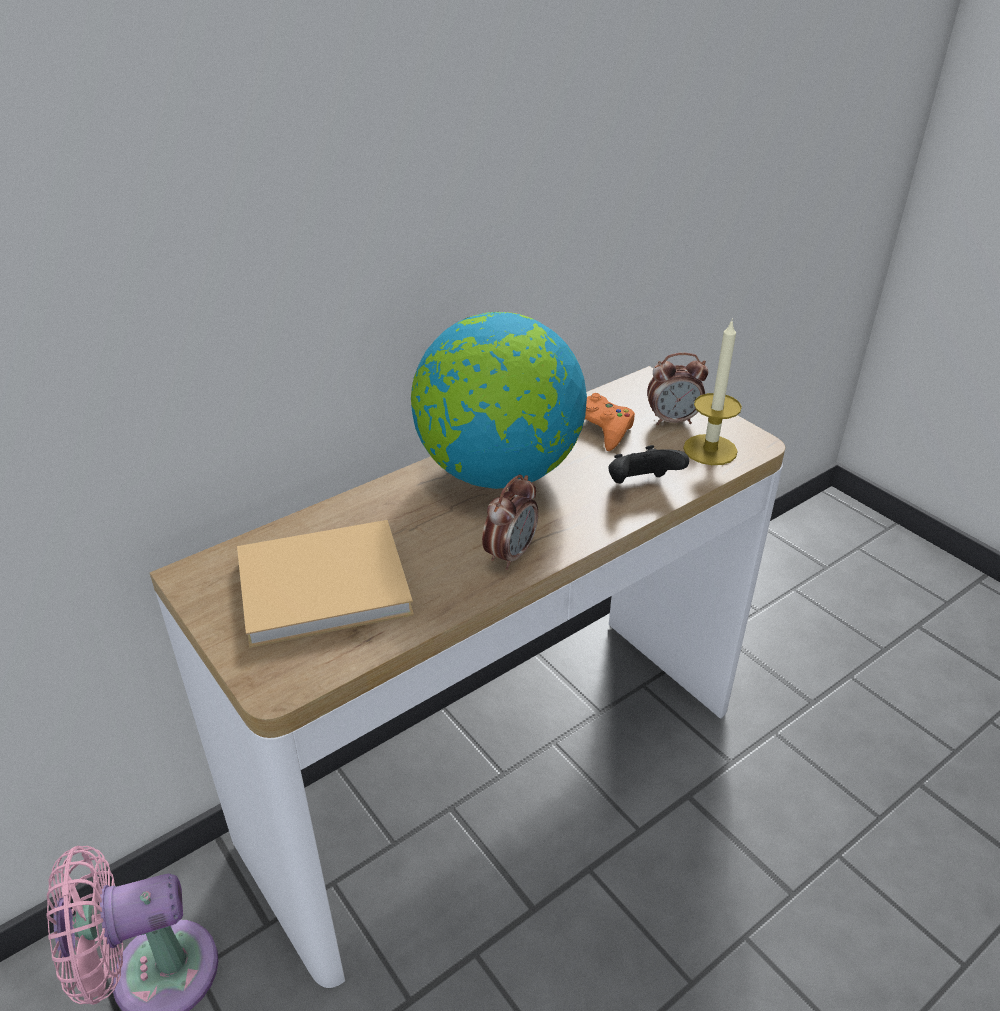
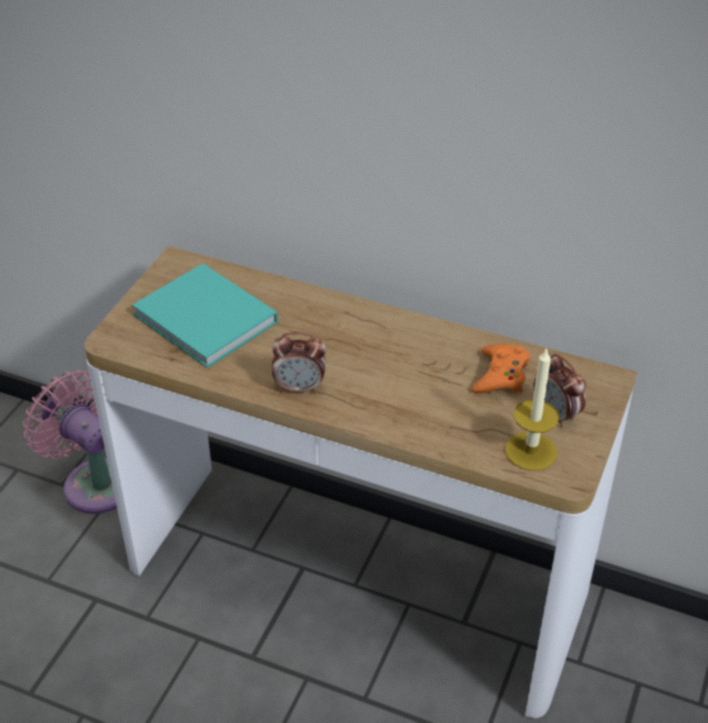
camera: 60 degrees right, 5 degrees up
beige book [237,520,414,648] -> turquoise book [132,263,278,368]
globe [411,312,587,489] -> none
black game controller [608,445,689,484] -> none

